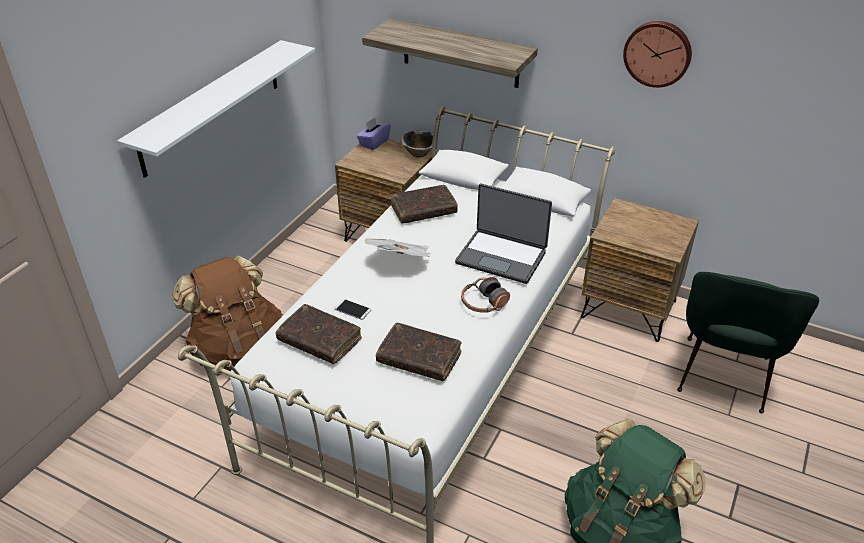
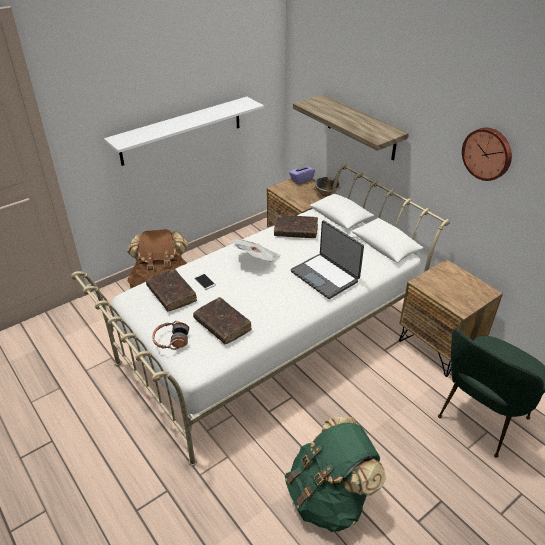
camera: 25 degrees right, 0 degrees up
headphones [461,277,510,313] -> headphones moved to [152,321,189,350]

